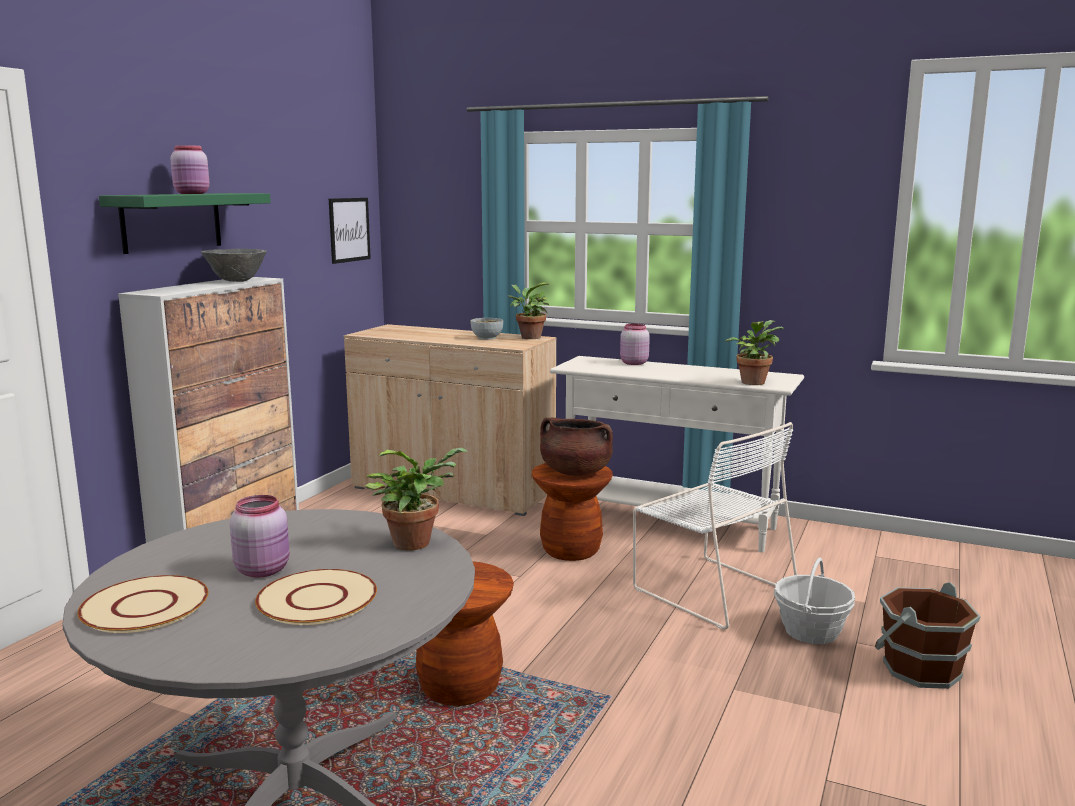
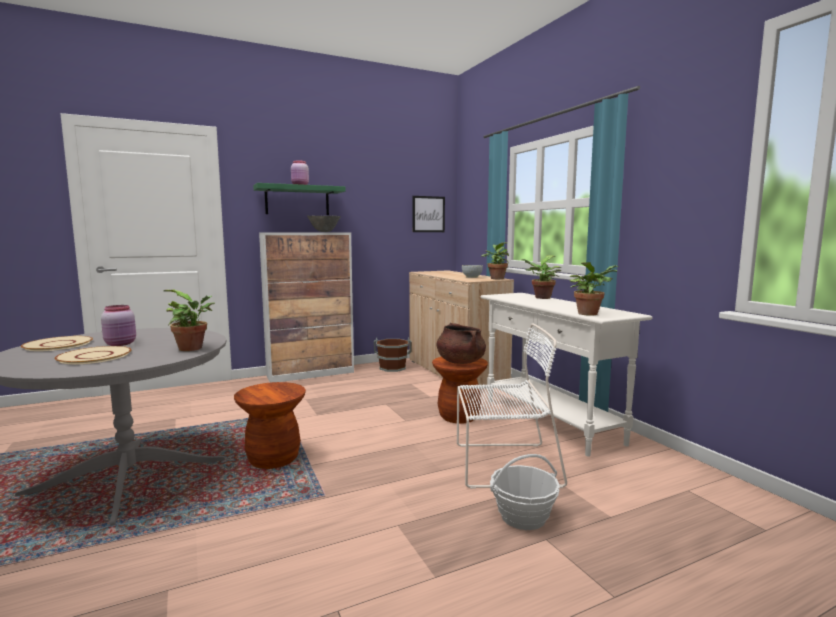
camera: 40 degrees right, 5 degrees down
pink jar [620,324,650,365] -> potted plant [522,256,561,299]
white chair [633,422,797,629] -> white chair turned 90 degrees counterclockwise [457,323,567,489]
brown bucket [875,582,981,689] -> brown bucket moved to [374,337,411,372]

